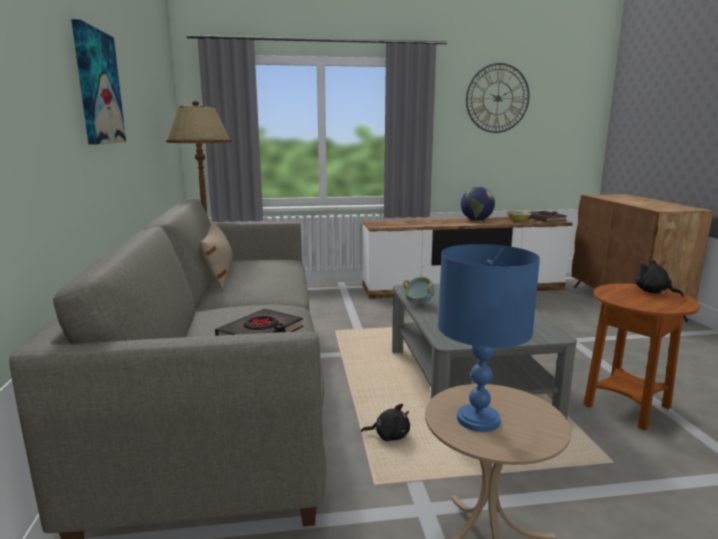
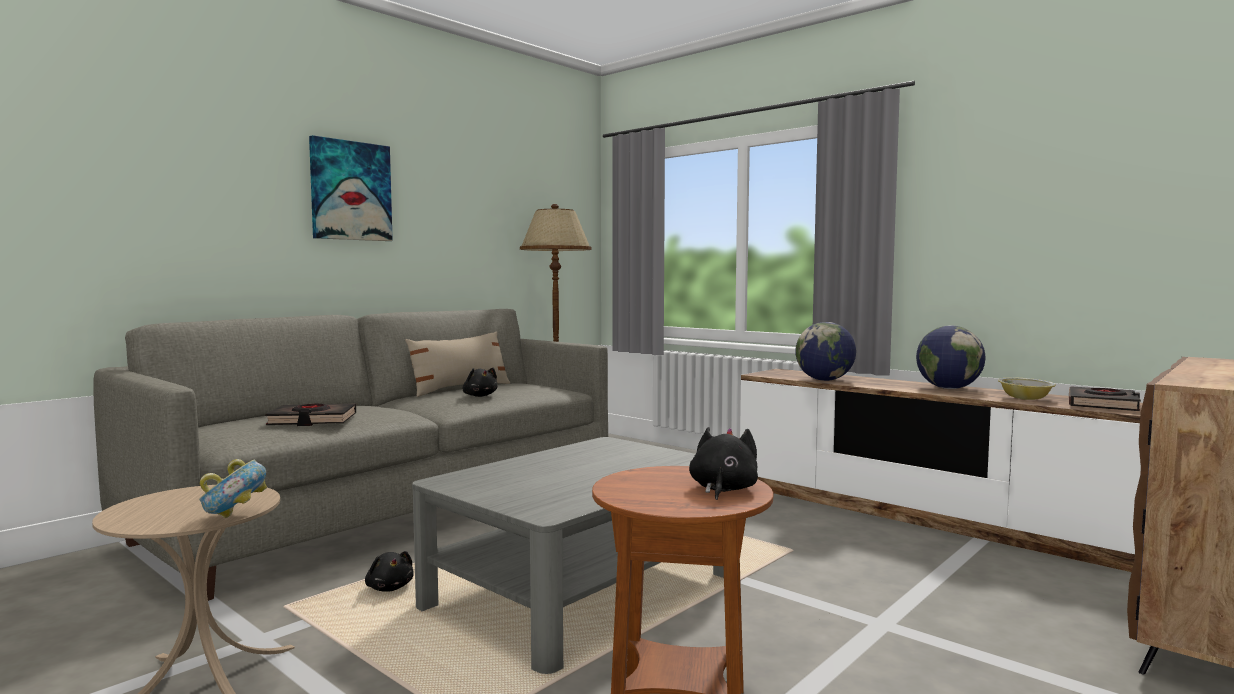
camera: 50 degrees right, 10 degrees down
bowl [403,277,435,305] -> bowl moved to [199,459,267,518]
blue table lamp [438,244,540,432] -> none
wall clock [466,63,530,133] -> none
none -> black plush toy [462,368,498,397]
none -> globe [795,322,856,381]

